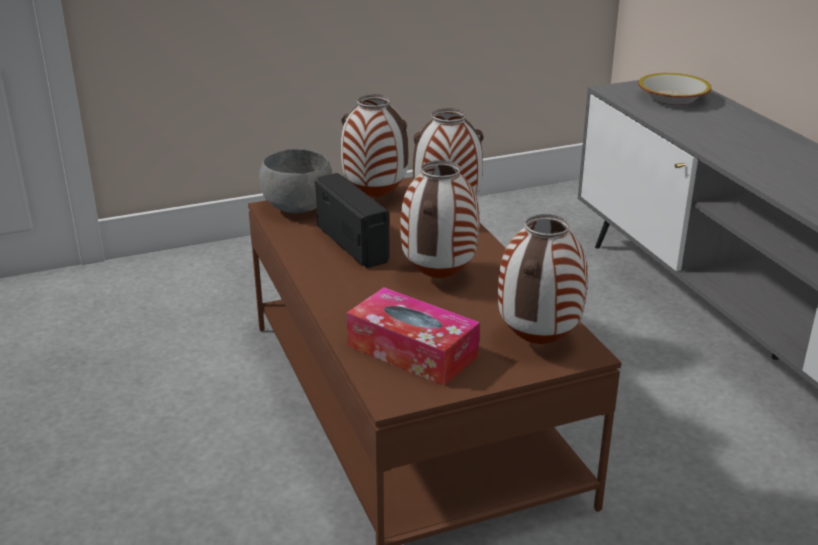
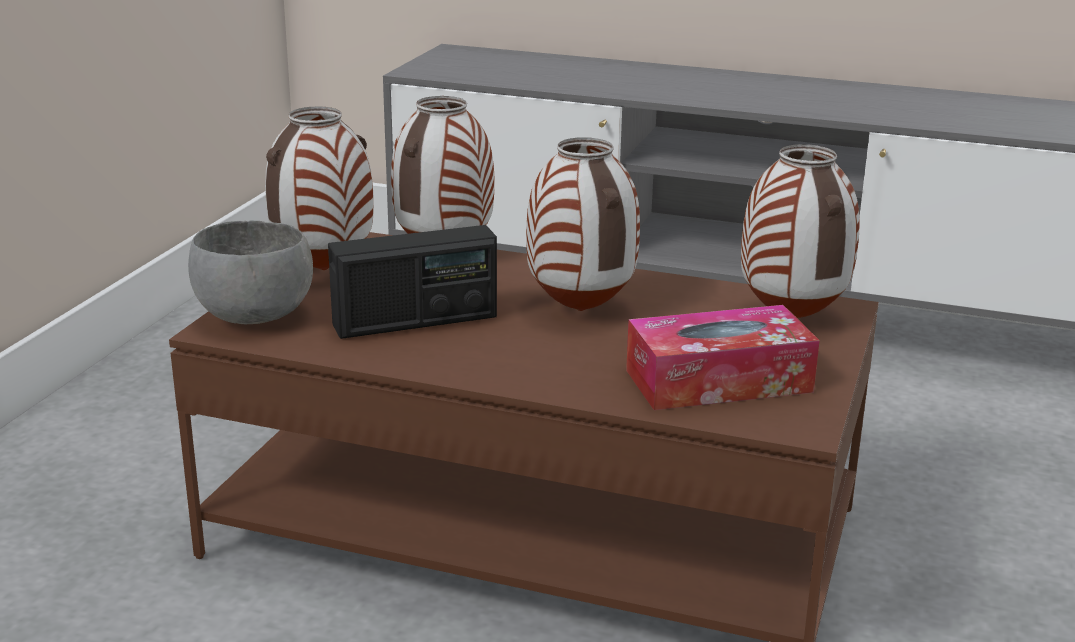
camera: 50 degrees left, 5 degrees down
radio [315,173,390,268] -> radio turned 150 degrees clockwise [328,225,497,339]
bowl [638,73,712,105] -> none

